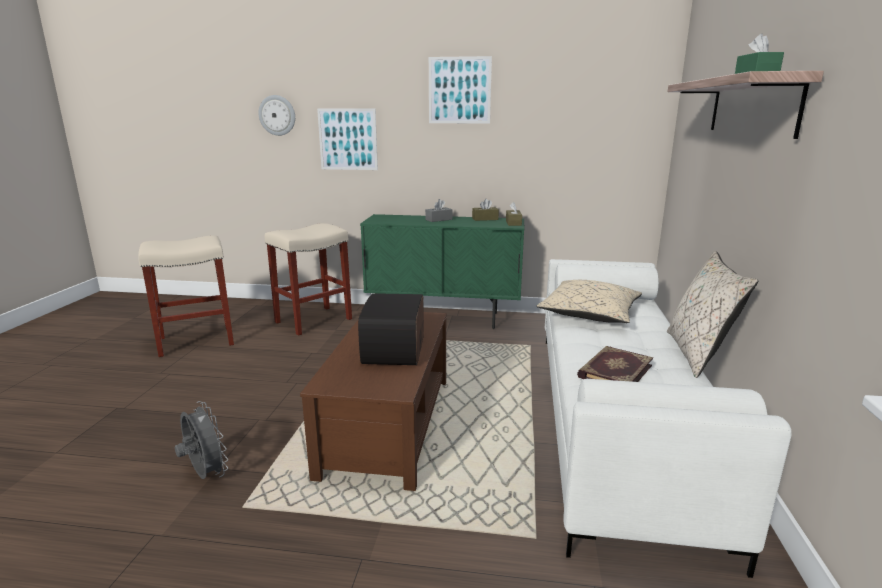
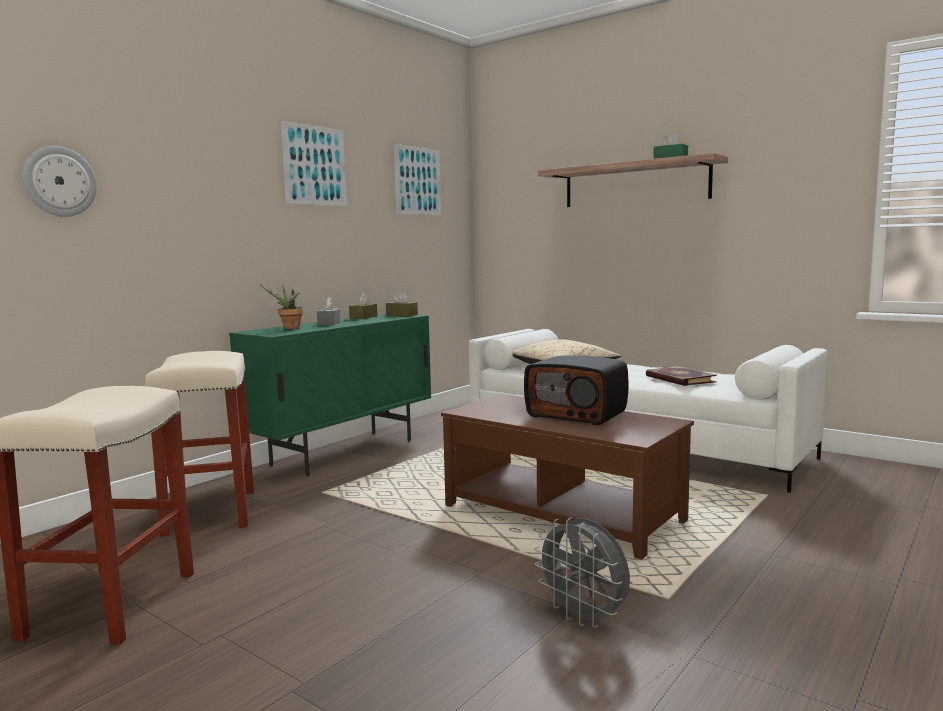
camera: 60 degrees left, 10 degrees down
grey fan [175,401,228,479] -> grey fan turned 120 degrees counterclockwise [534,518,630,628]
picture [317,108,378,170] -> picture moved to [394,144,441,215]
beige pillow [667,251,759,378] -> none
none -> potted plant [260,284,303,329]

